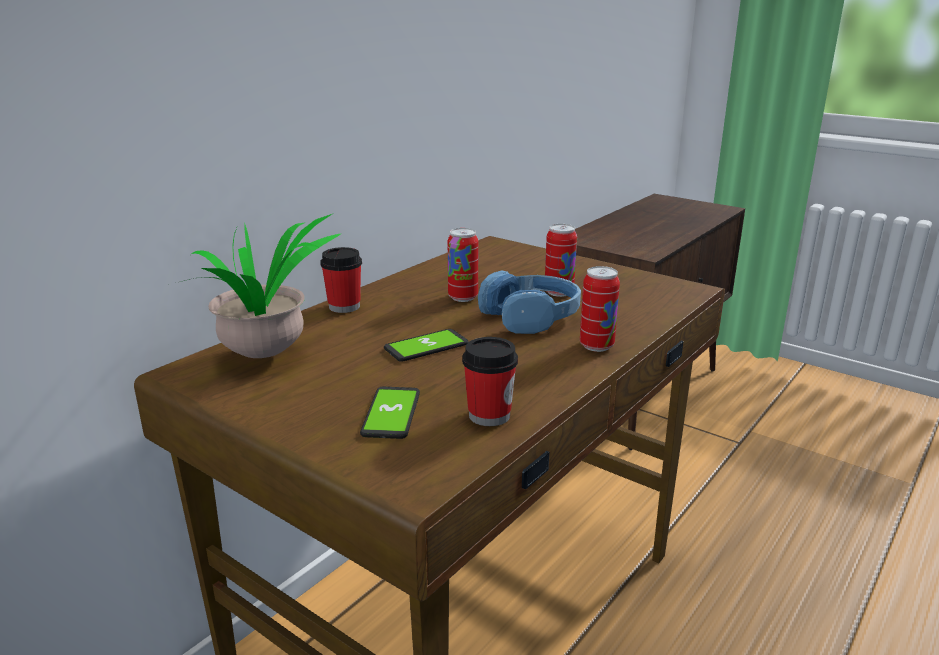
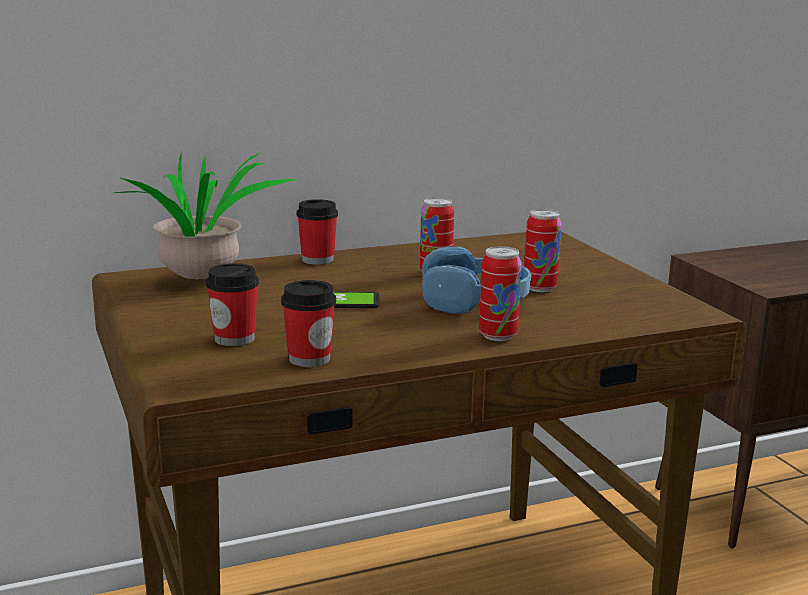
camera: 30 degrees right, 5 degrees down
phone [360,387,420,439] -> cup [206,263,259,346]

